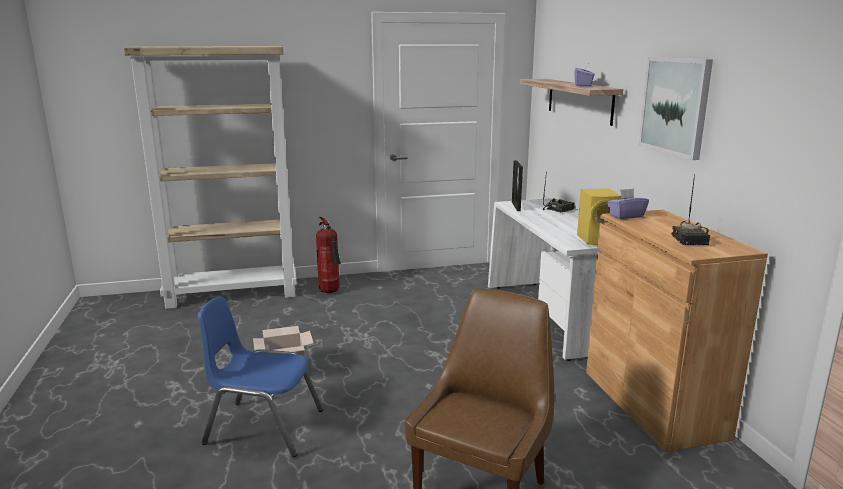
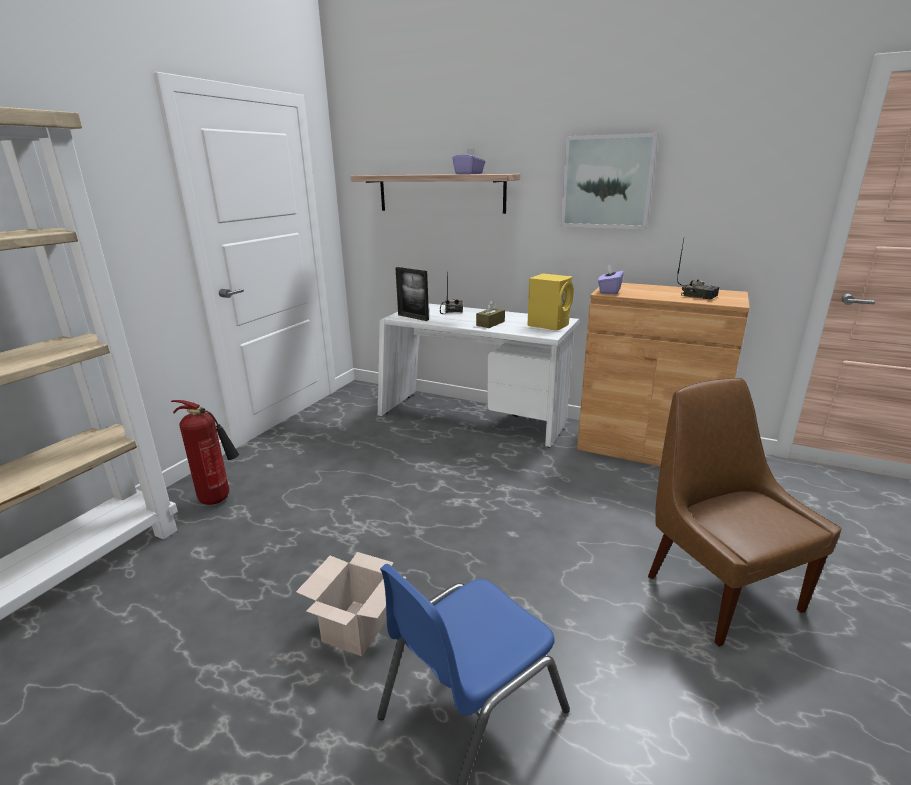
camera: 50 degrees left, 5 degrees up
none -> brown tissue box [476,300,505,328]

